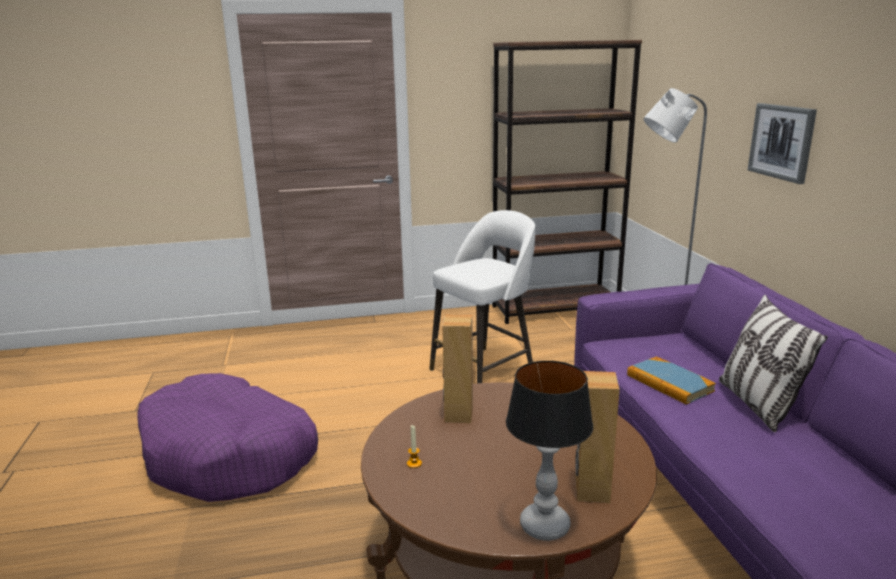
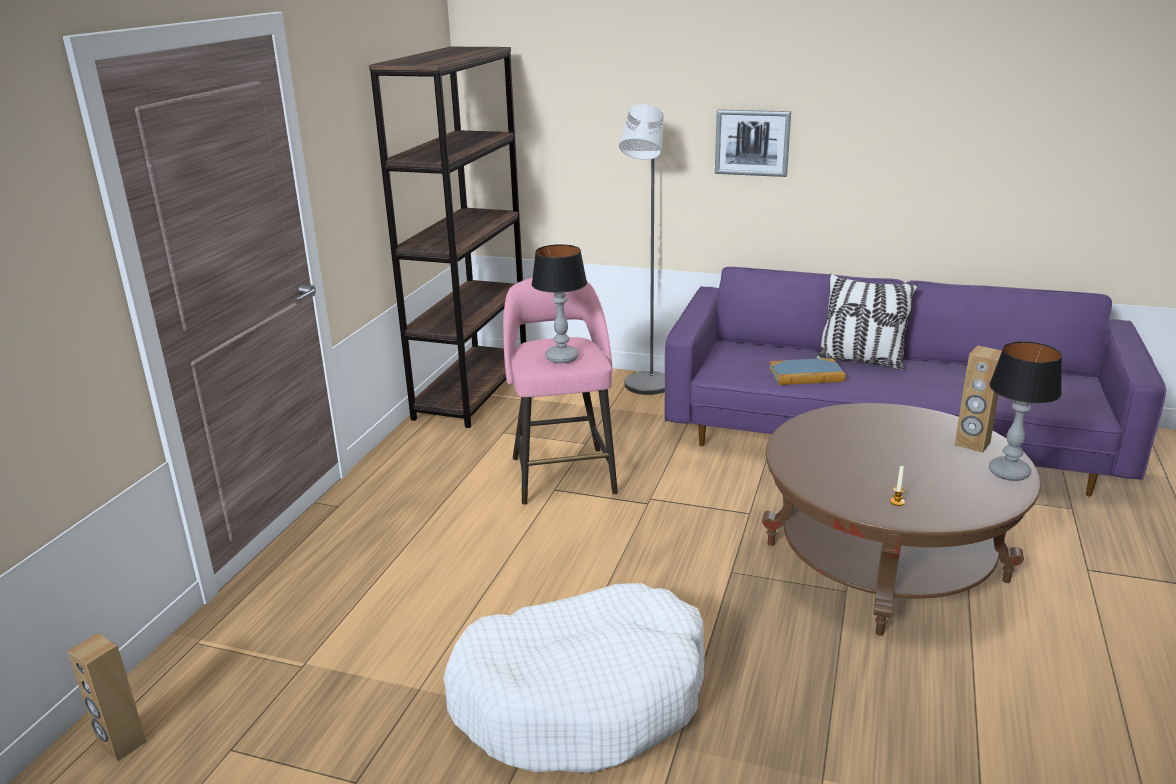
camera: 60 degrees left, 5 degrees up
purple dog bed [137,373,318,502] -> white dog bed [443,583,705,773]
white stool [429,210,535,383] -> pink stool [503,278,618,505]
brown speaker [442,315,473,423] -> brown speaker moved to [68,633,147,762]
none -> table lamp [532,244,587,363]

